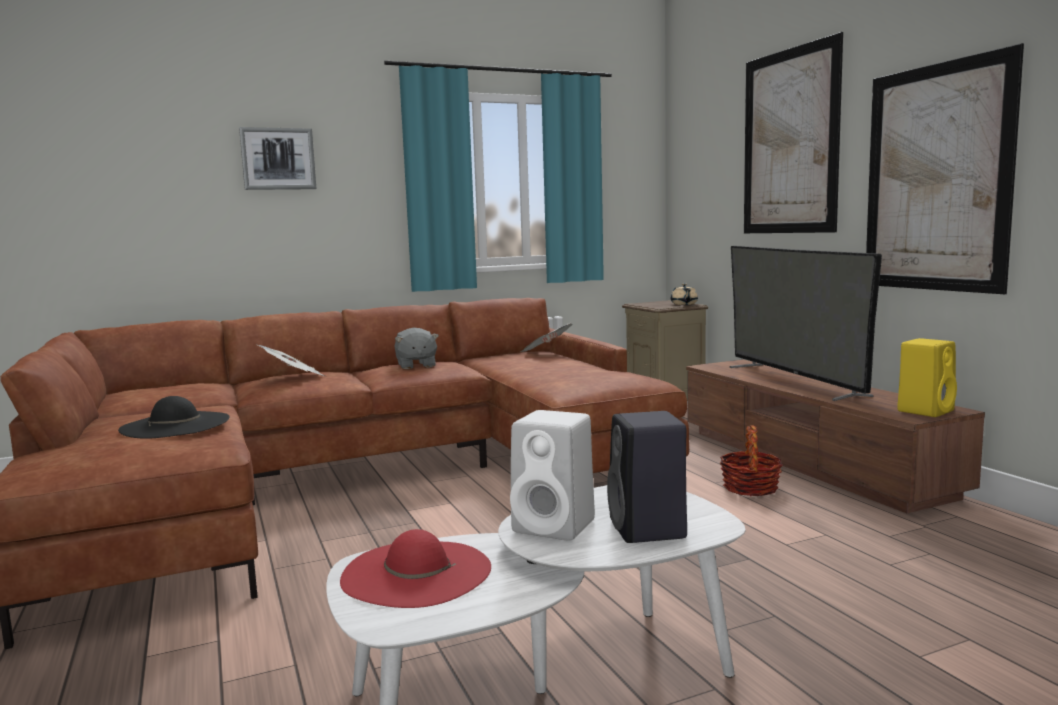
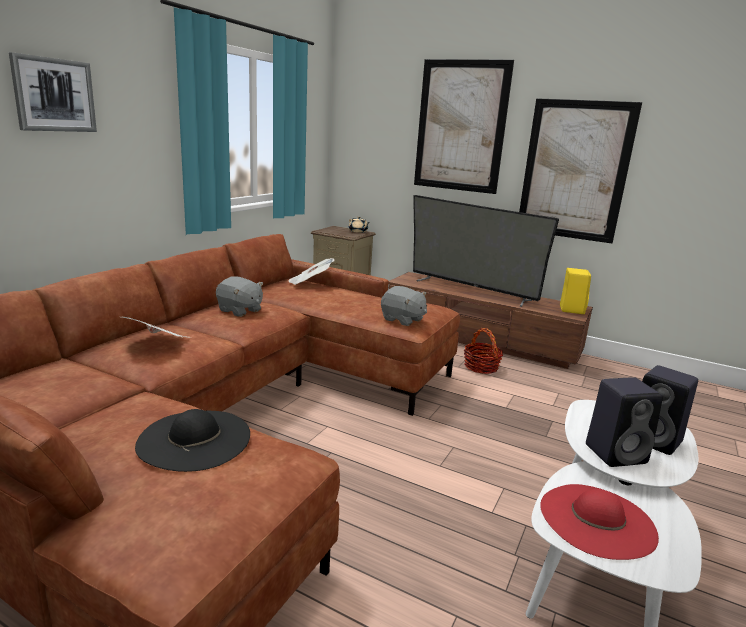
camera: 40 degrees left, 10 degrees up
white speaker [510,410,595,541] -> black speaker [586,377,663,467]
none -> grey plush toy [381,286,427,326]

